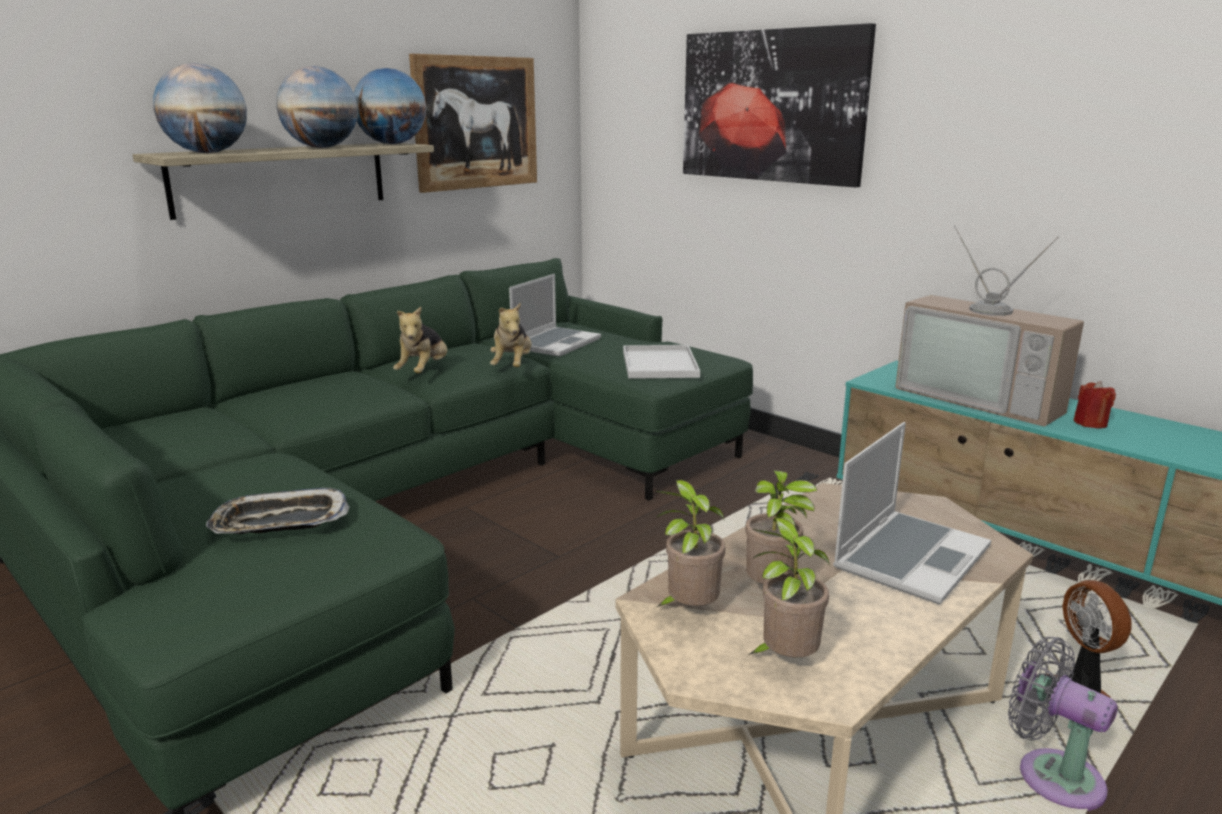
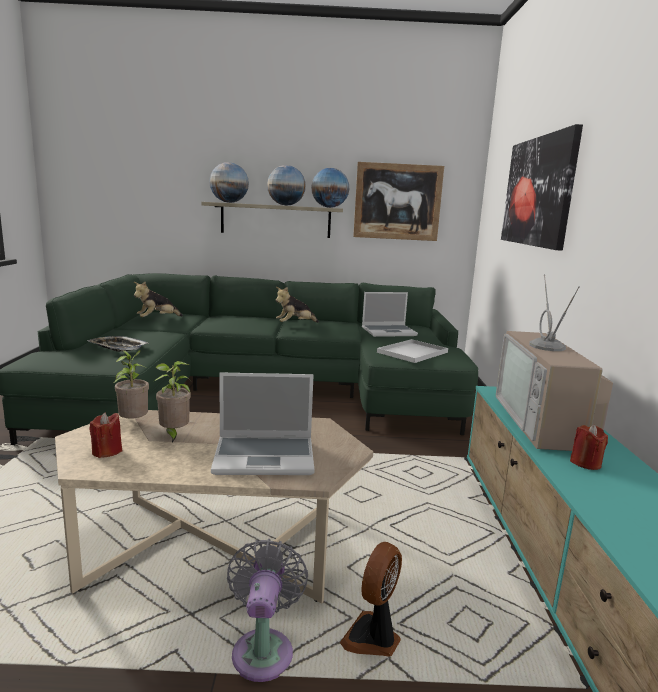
camera: 45 degrees right, 5 degrees down
plush toy [490,303,532,367] -> plush toy moved to [134,282,183,317]
potted plant [749,518,830,658] -> red candle [89,413,122,458]

